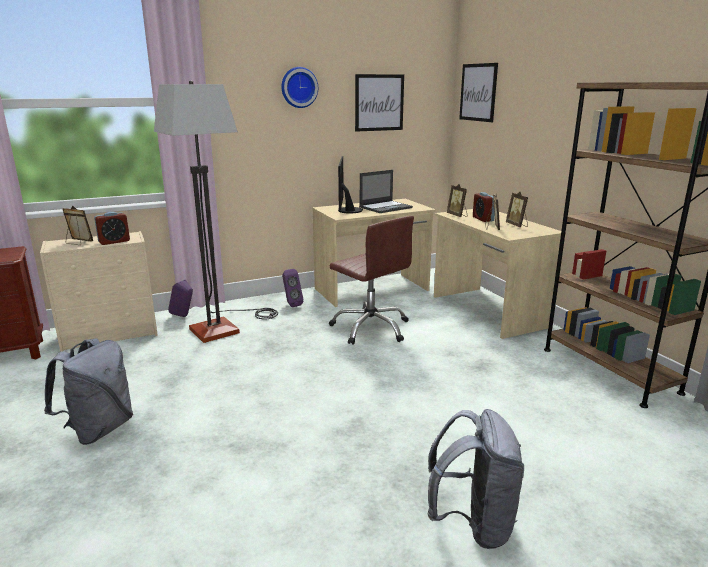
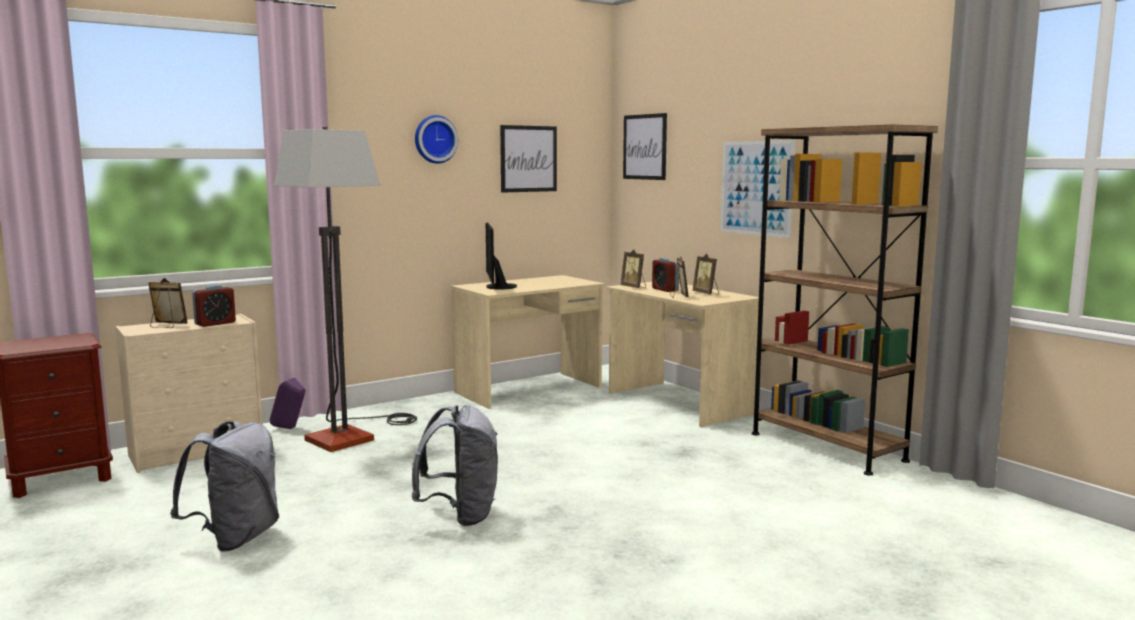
camera: 10 degrees left, 10 degrees down
purple speaker [282,269,304,307] -> none
brown office chair [329,216,414,345] -> none
laptop [359,170,413,213] -> none
grey backpack [427,409,524,549] -> grey backpack moved to [412,405,498,526]
none -> picture [720,140,795,238]

